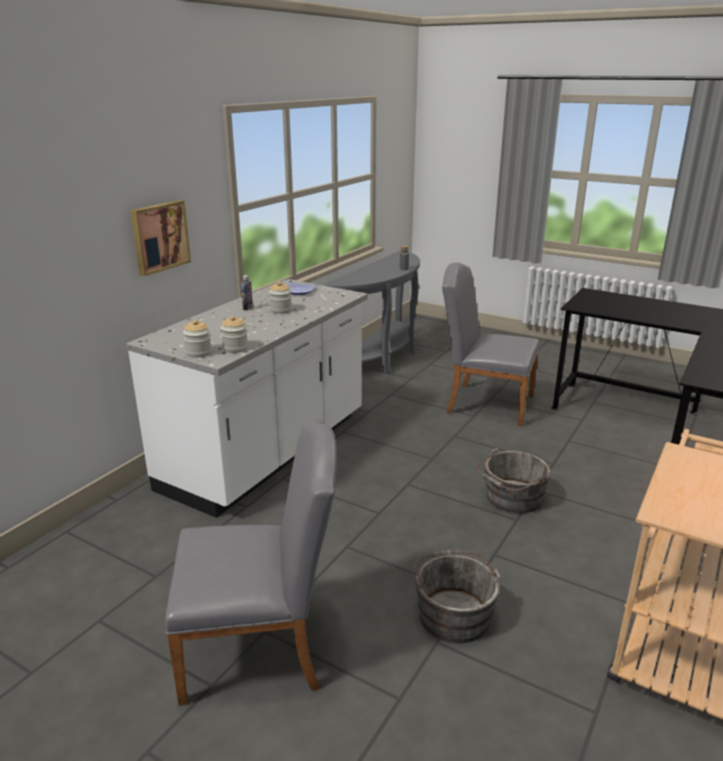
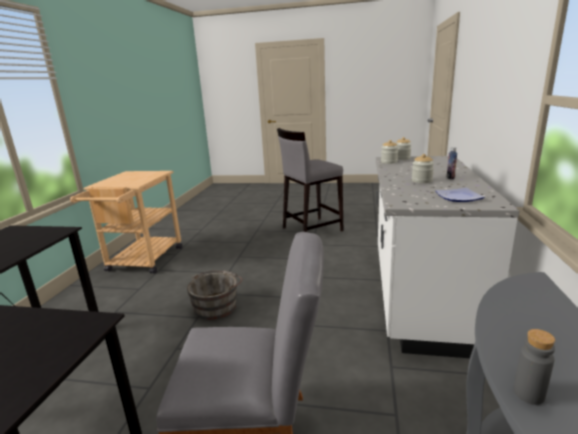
camera: 160 degrees right, 5 degrees down
picture [130,200,191,276] -> none
grey chair [165,418,337,706] -> grey stool [277,128,343,232]
grey bucket [414,549,500,643] -> none

